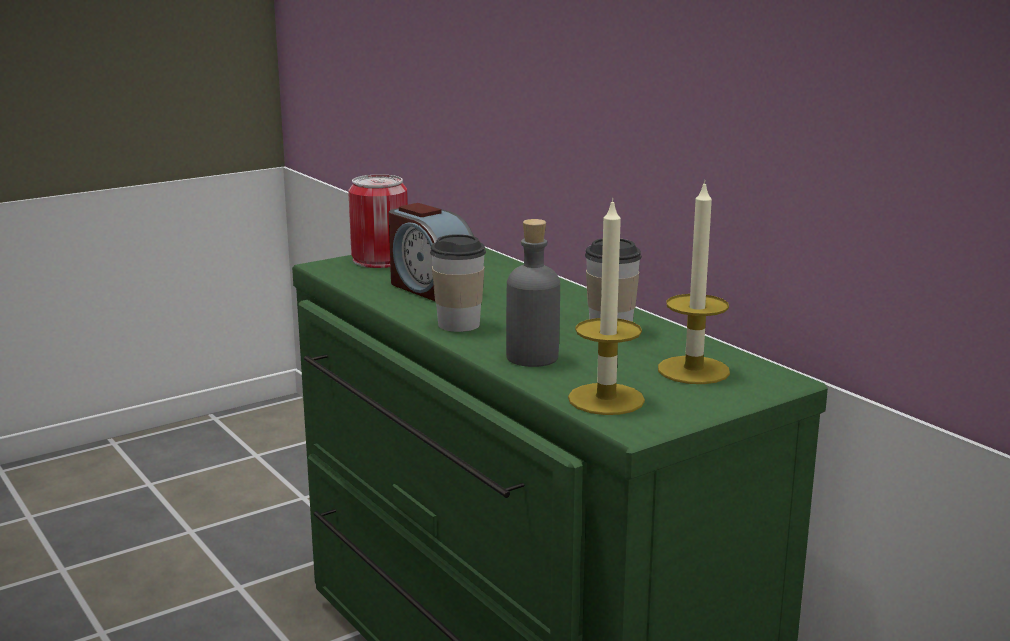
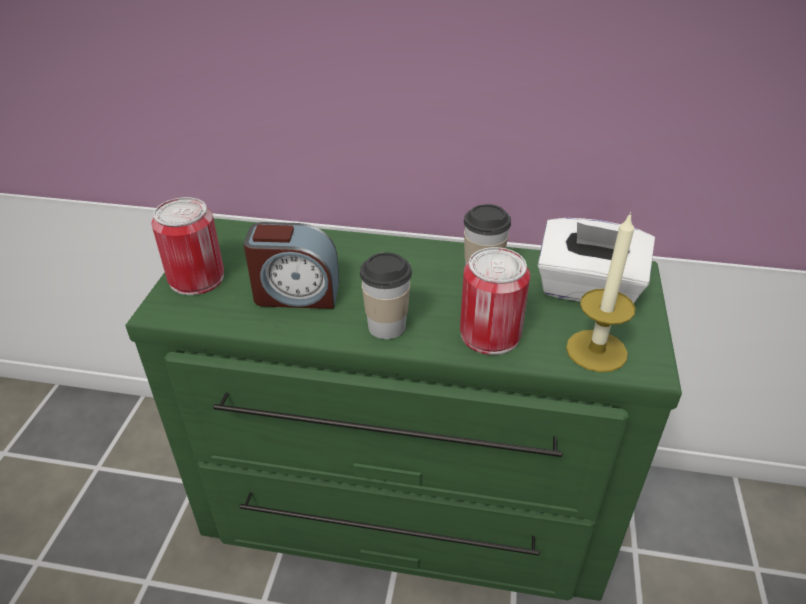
camera: 45 degrees left, 20 degrees up
grey bottle [506,219,560,367] -> can [460,247,530,355]
candle [658,180,730,384] -> white tissue box [538,218,655,304]

